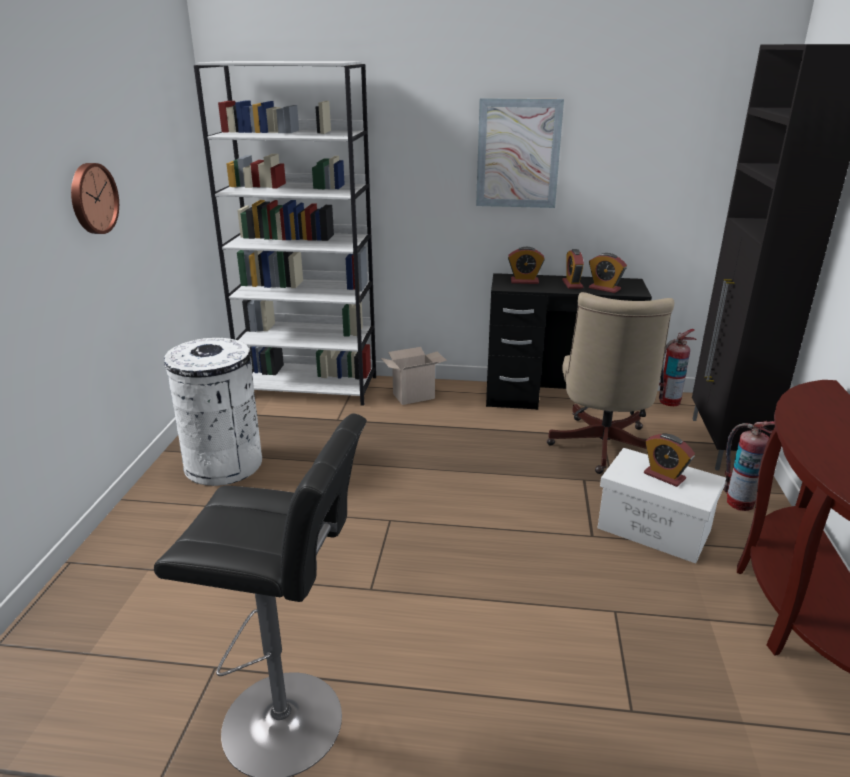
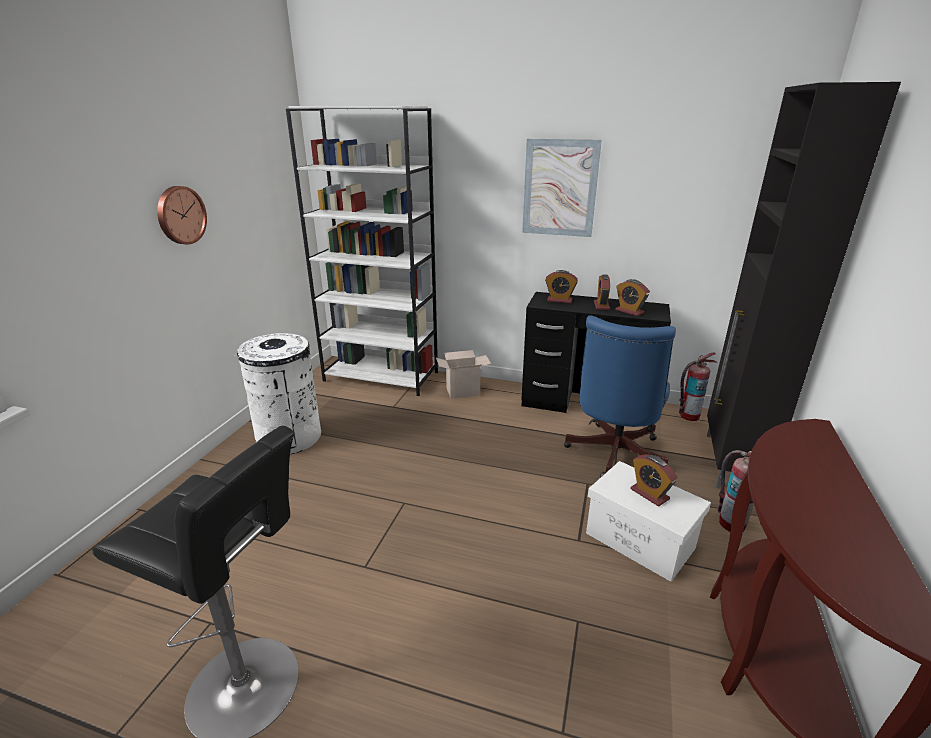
camera: 10 degrees right, 0 degrees up
beige office chair [547,292,674,474] -> blue office chair [564,315,676,478]

